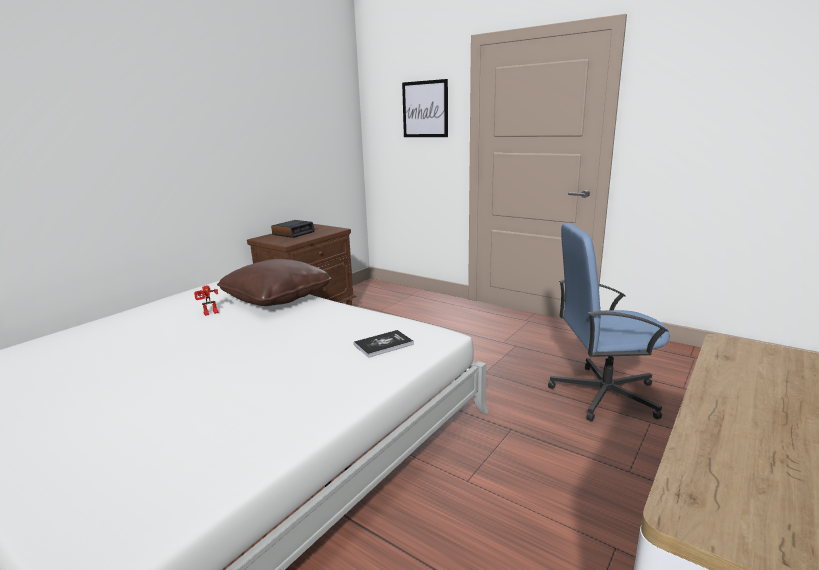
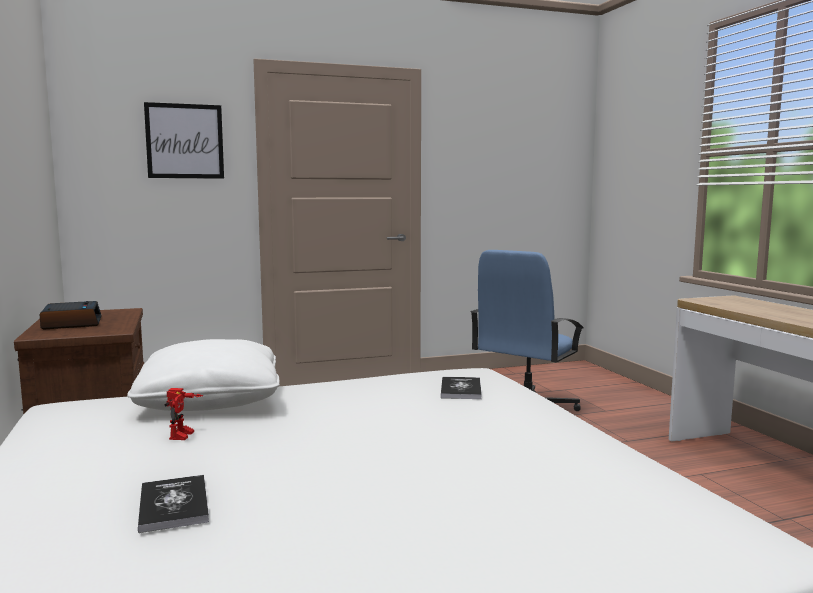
camera: 55 degrees left, 10 degrees down
brown pillow [217,259,331,306] -> white pillow [127,339,280,411]
none -> book [138,475,209,533]

